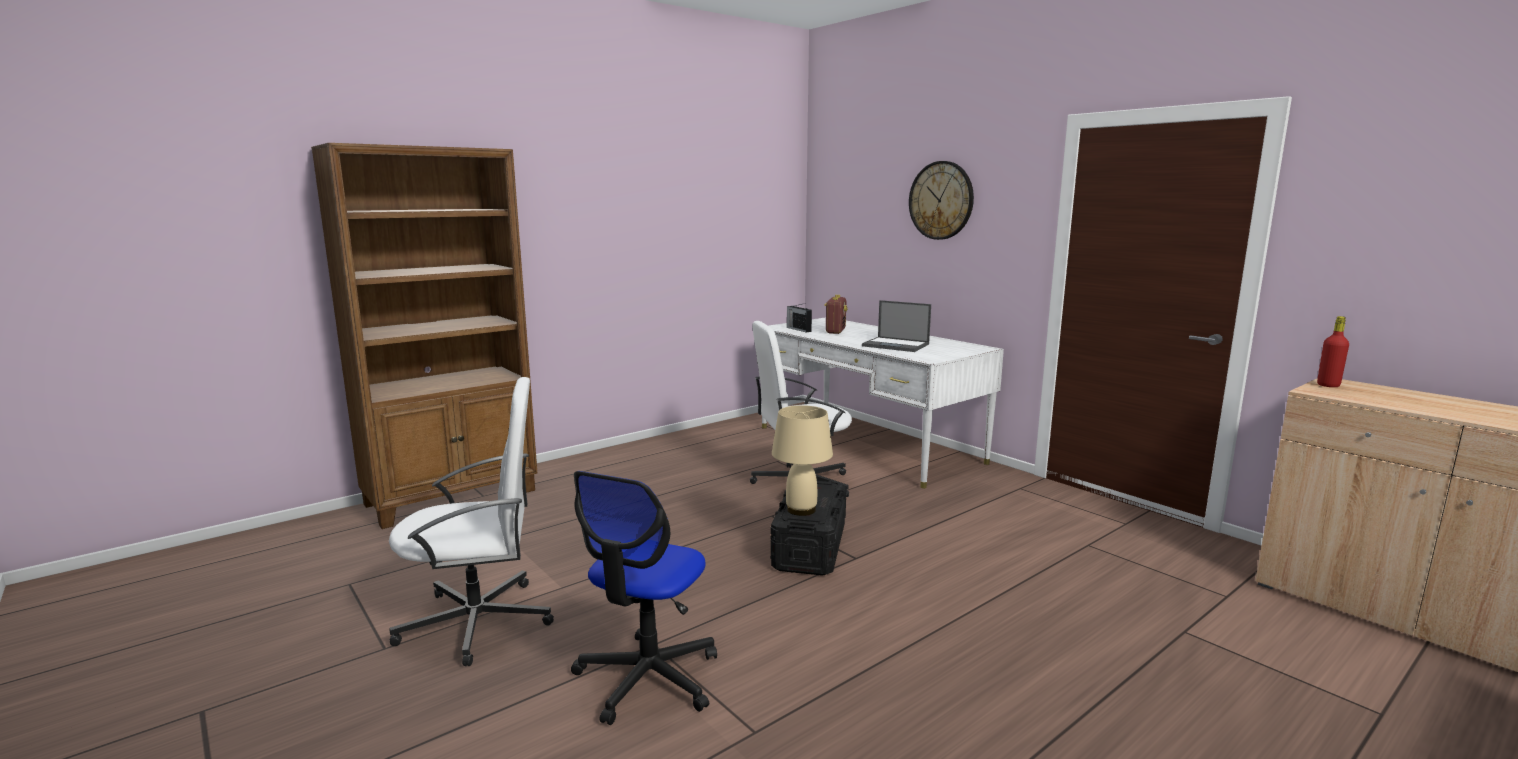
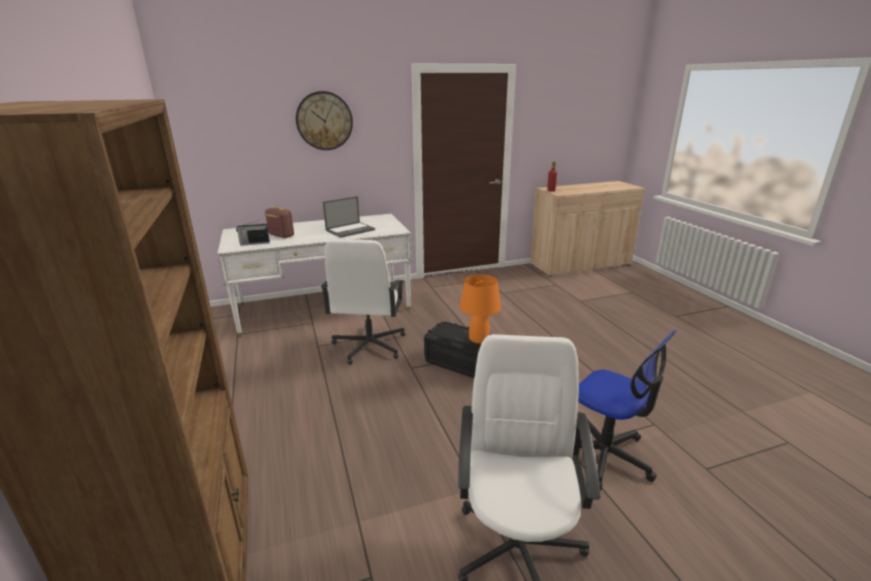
camera: 70 degrees left, 10 degrees up
beige table lamp [772,405,833,516] -> orange table lamp [460,275,501,347]

